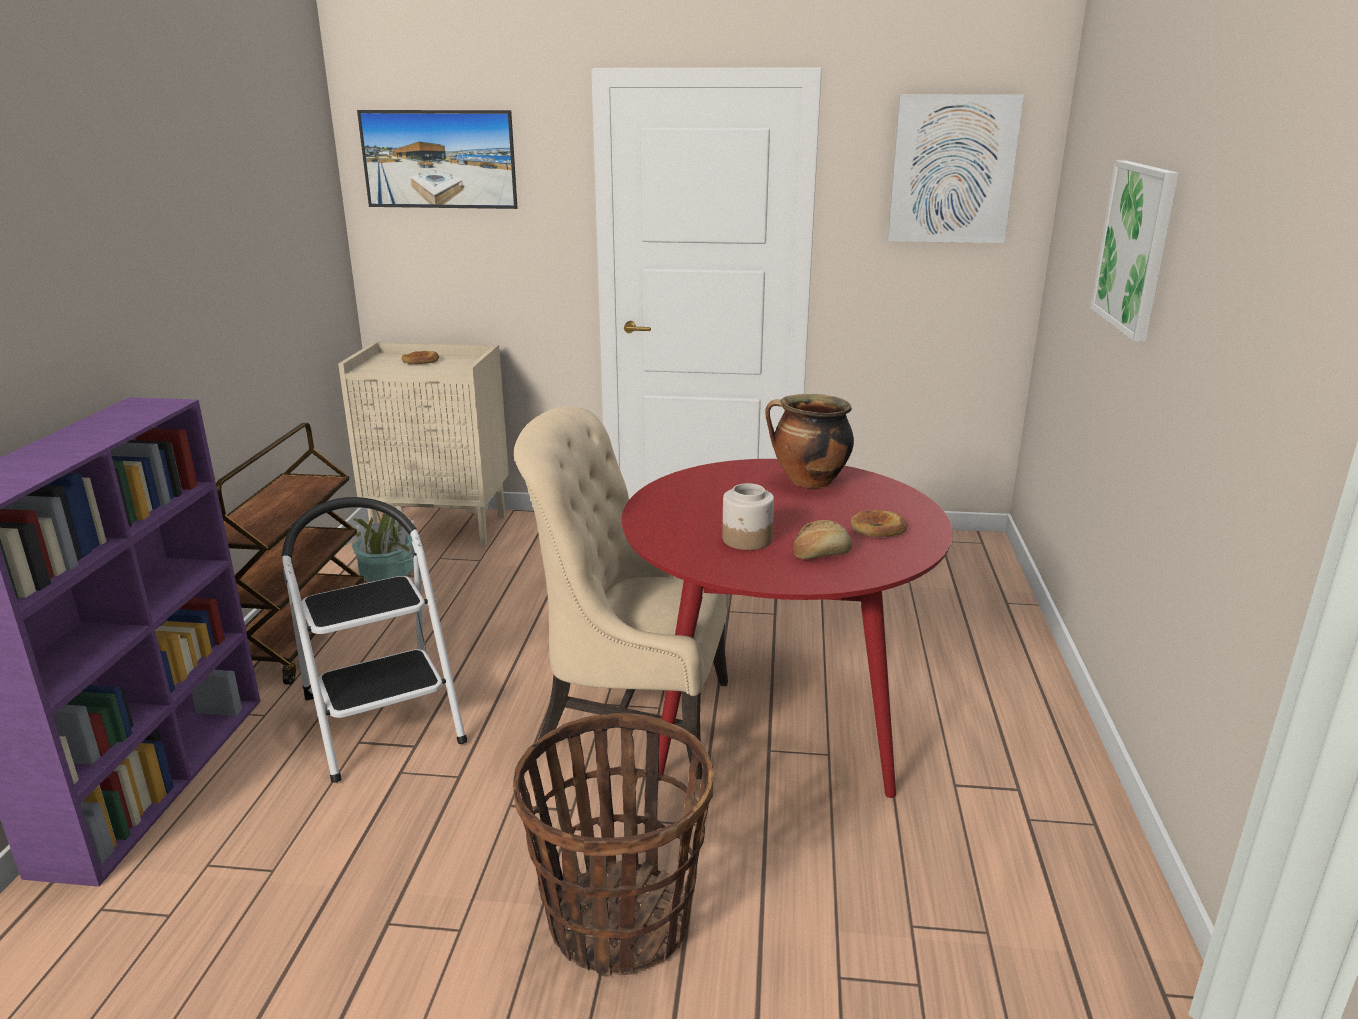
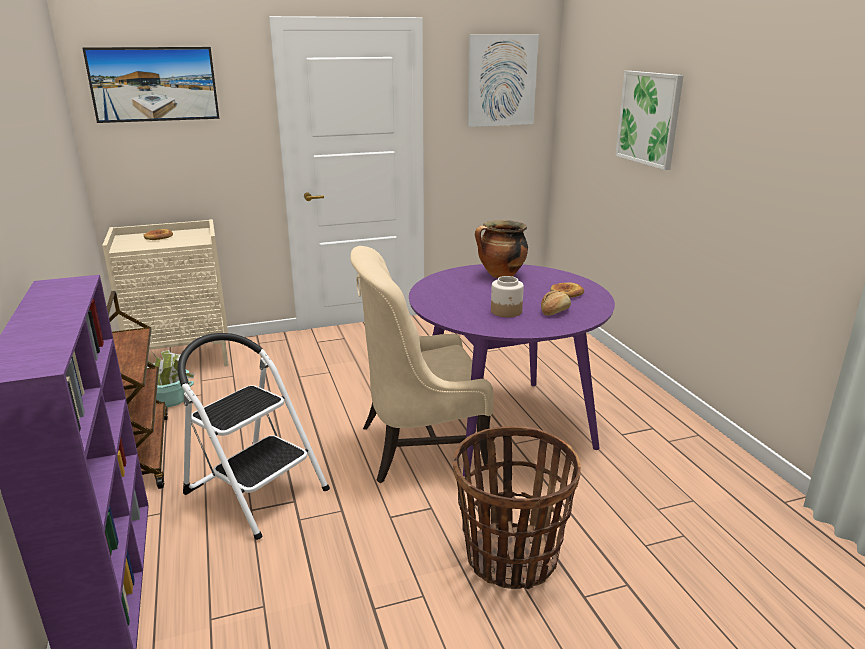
camera: 25 degrees left, 0 degrees up
red dining table [621,459,953,798] -> purple dining table [409,264,615,477]

